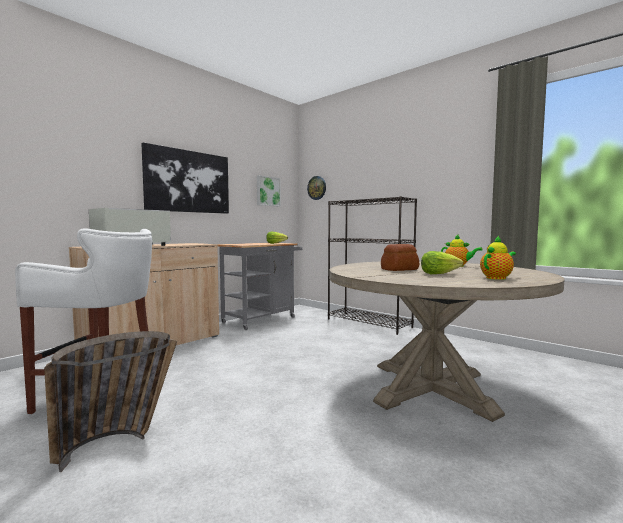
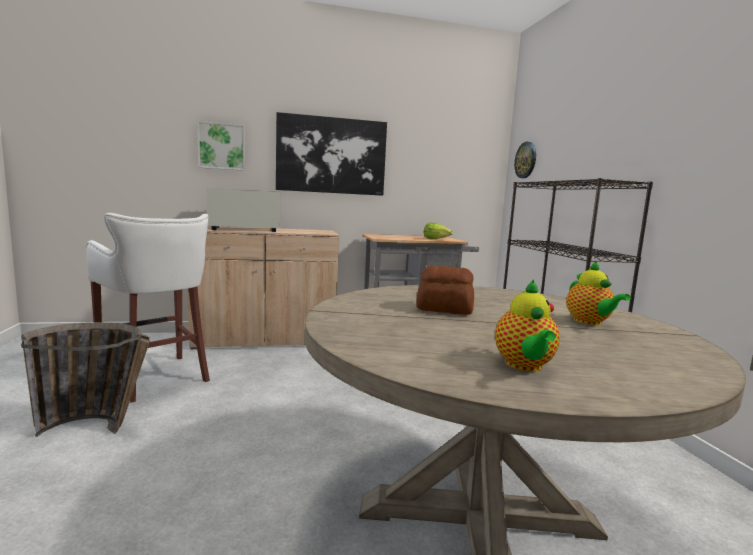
camera: 35 degrees right, 5 degrees up
picture [257,175,281,207] -> picture moved to [197,121,245,171]
lettuce [421,251,463,274] -> none
teapot [480,236,516,280] -> teapot turned 90 degrees clockwise [495,279,560,372]

